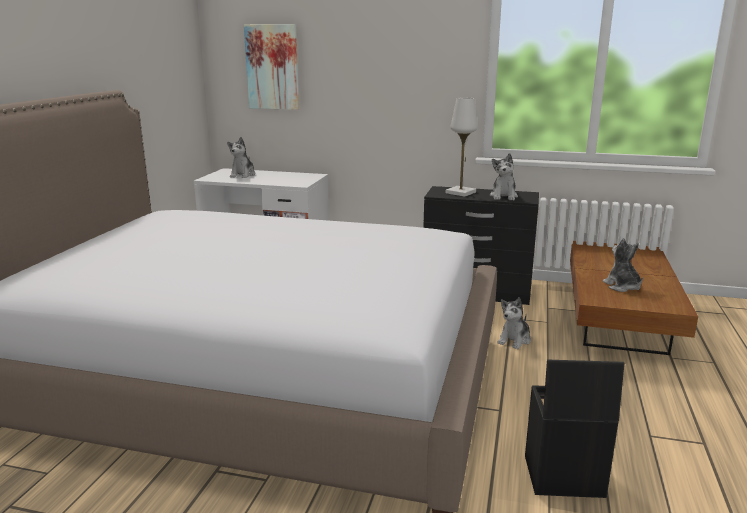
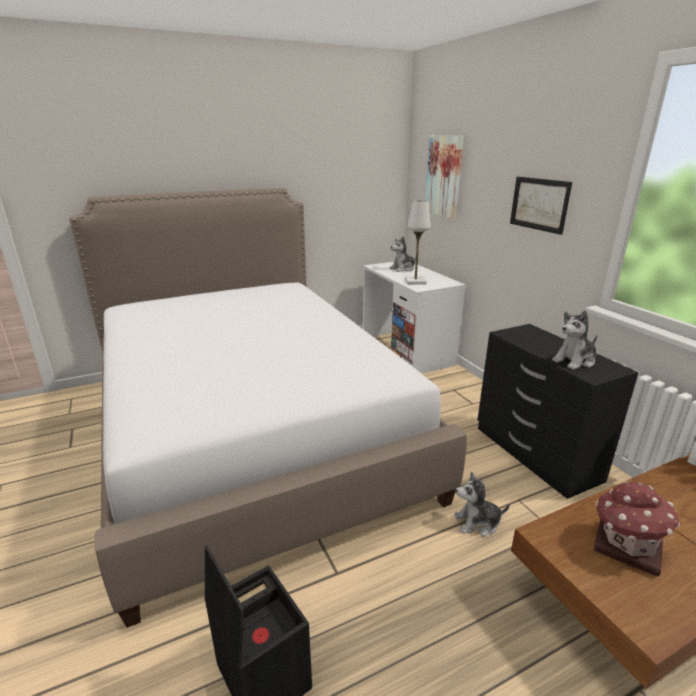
camera: 50 degrees right, 5 degrees up
white table lamp [445,97,478,197] -> white table lamp moved to [405,200,431,285]
plush toy [603,238,643,292] -> toy house [594,481,680,577]
none -> picture [510,177,572,235]

